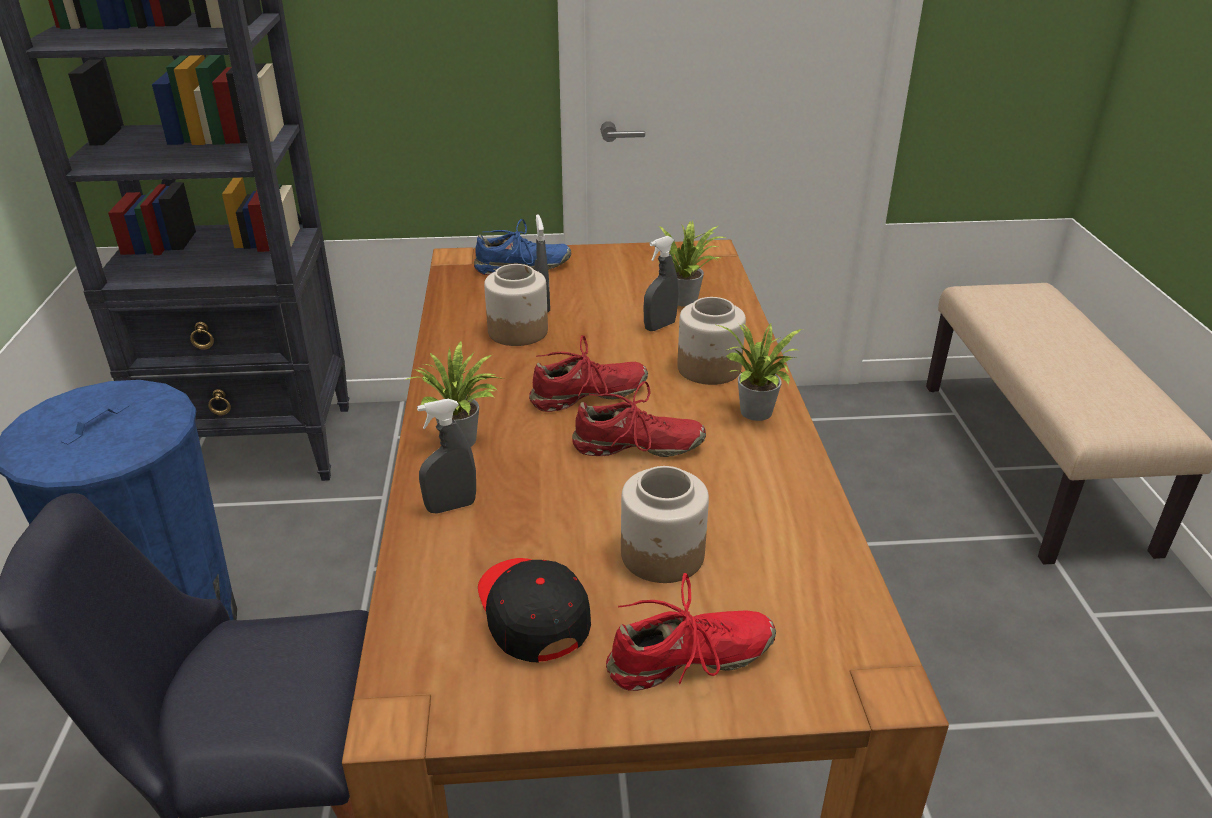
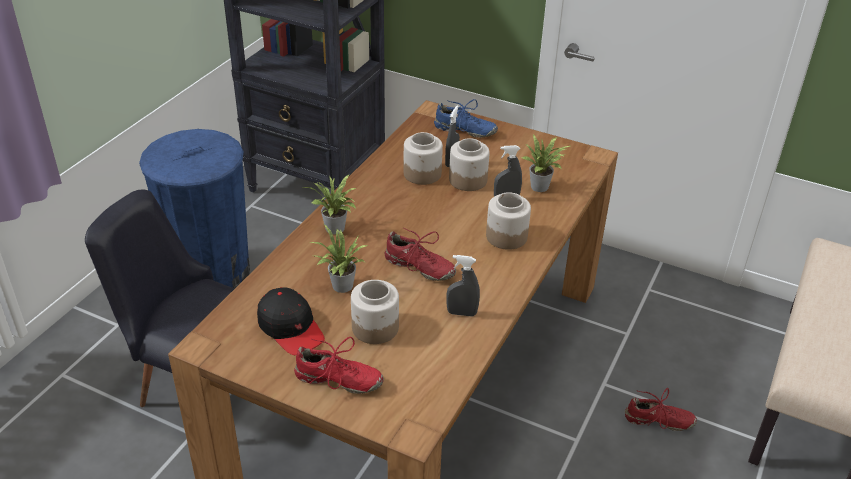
camera: 30 degrees right, 5 degrees up
grey spray bottle [417,399,476,514] -> grey spray bottle moved to [446,255,480,317]
black cap [478,558,591,662] -> black cap turned 135 degrees clockwise [257,287,325,355]
red shoe [529,335,648,412] -> red shoe moved to [625,388,697,431]
potted plant [714,324,802,421] -> potted plant moved to [308,224,367,293]
none -> jar [449,138,489,191]

